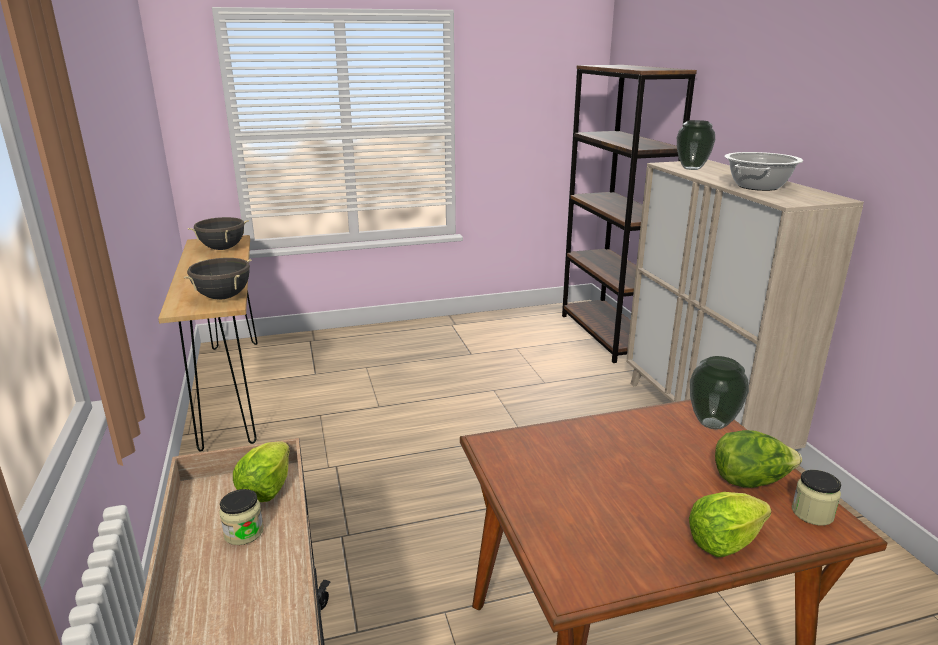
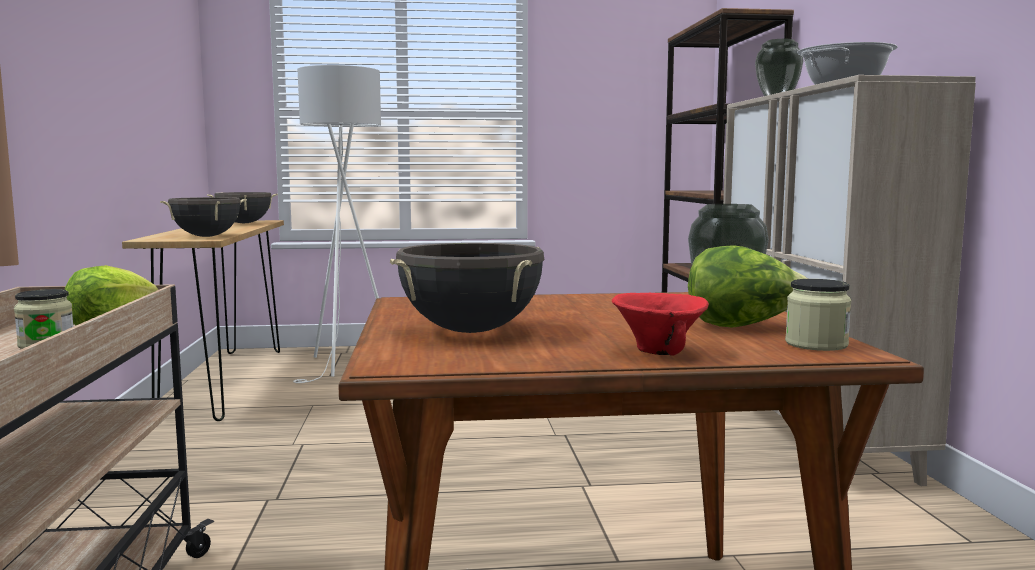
camera: 10 degrees right, 15 degrees down
lettuce [689,492,771,557] -> red bowl [612,293,709,356]
none -> white floor lamp [293,65,381,383]
none -> black cooking pot [390,243,544,333]

